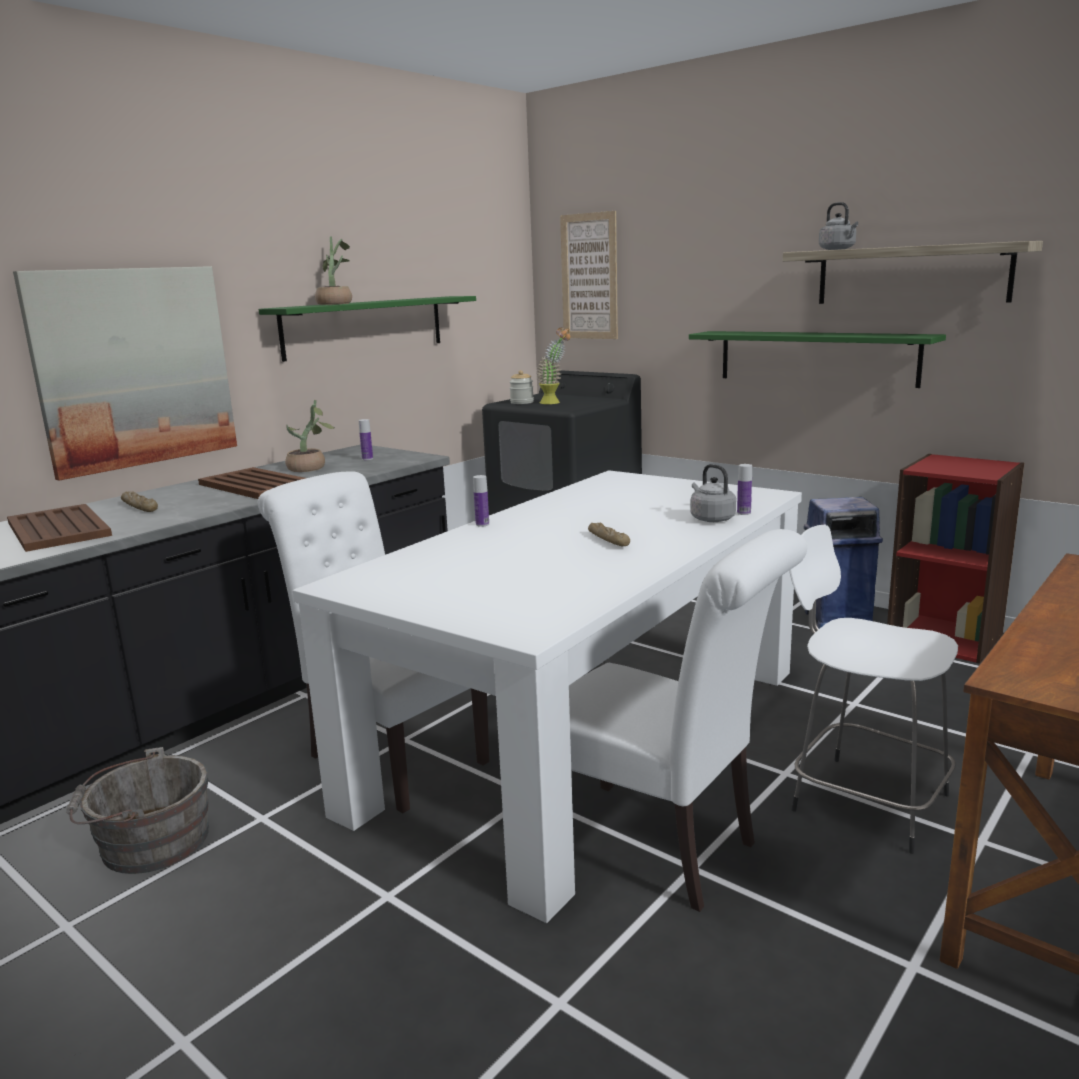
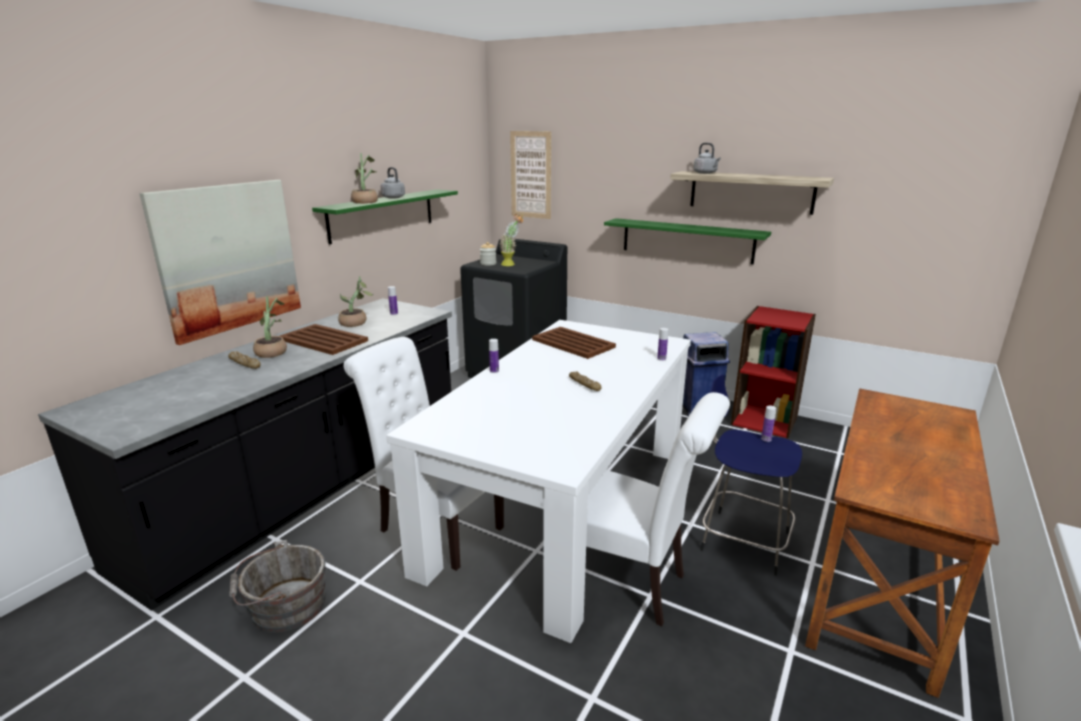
camera: 10 degrees left, 5 degrees up
brown tray [7,504,112,552] -> brown tray moved to [532,327,616,359]
grey kettle [690,464,736,522] -> grey kettle moved to [381,167,405,199]
white stool [789,525,958,854] -> blue stool [701,375,802,575]
none -> potted plant [253,296,287,358]
none -> bottle [761,406,776,442]

